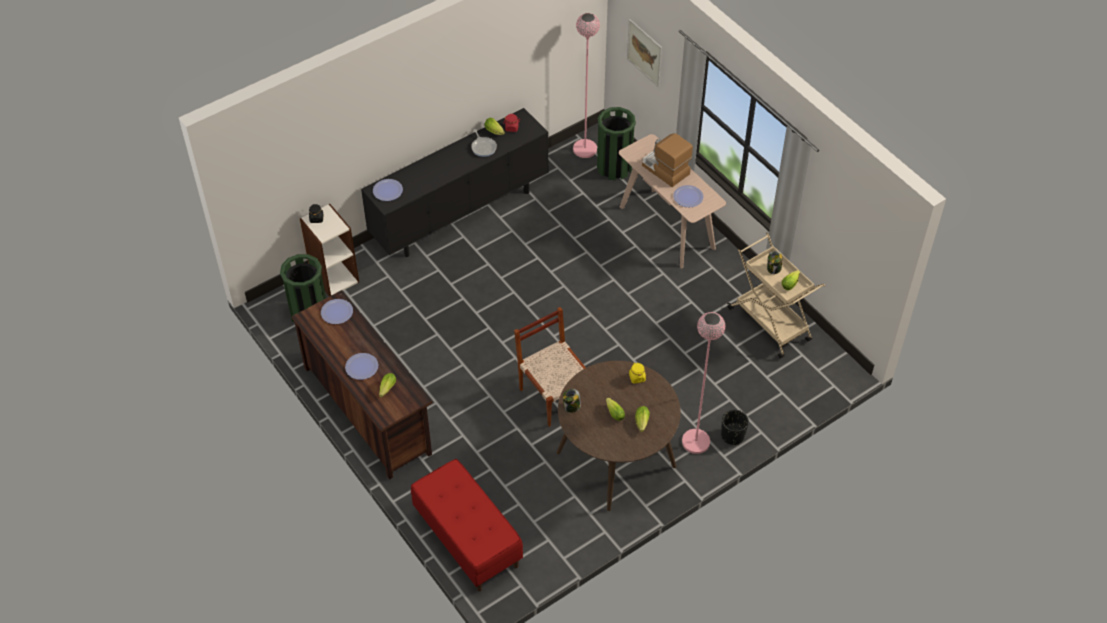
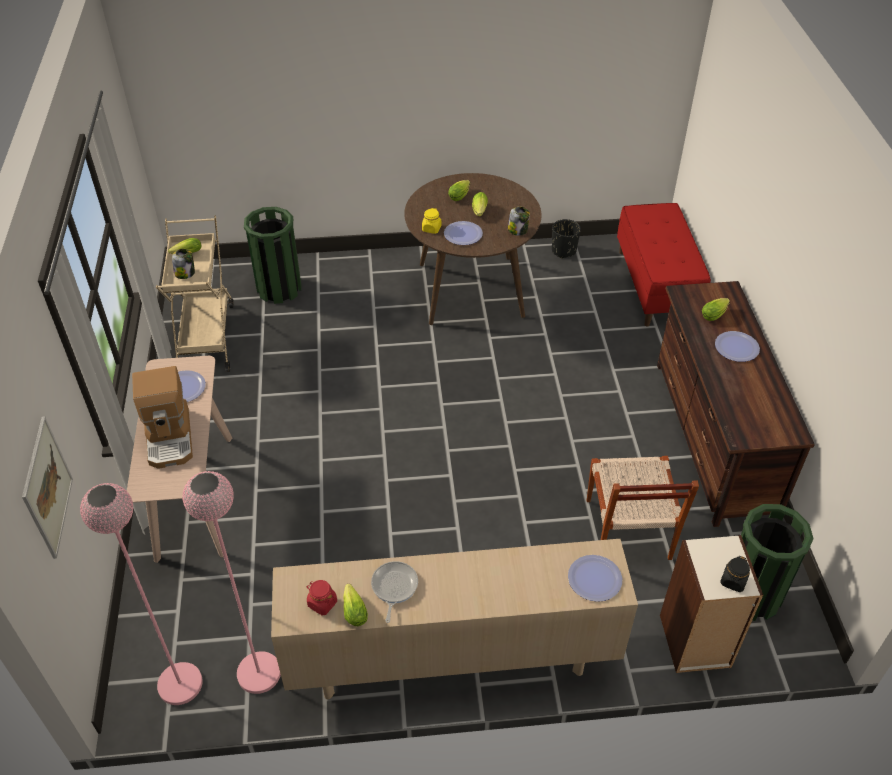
camera: 150 degrees left, 5 degrees down
plate [321,299,353,324] -> plate moved to [444,221,483,245]
black cabinet [361,108,548,257] -> beige cabinet [271,539,638,699]
chair [514,307,586,427] -> chair moved to [587,456,699,560]
green trash can [597,107,636,180] -> green trash can moved to [244,207,301,304]
pink floor lamp [682,312,725,454] -> pink floor lamp moved to [182,471,281,694]
black planter [721,410,749,445] -> black planter moved to [552,219,581,258]

